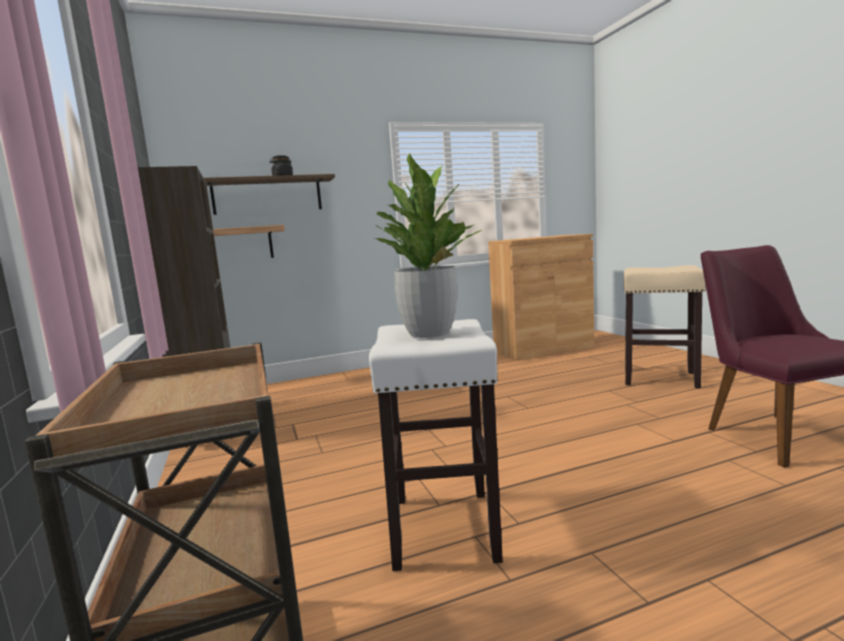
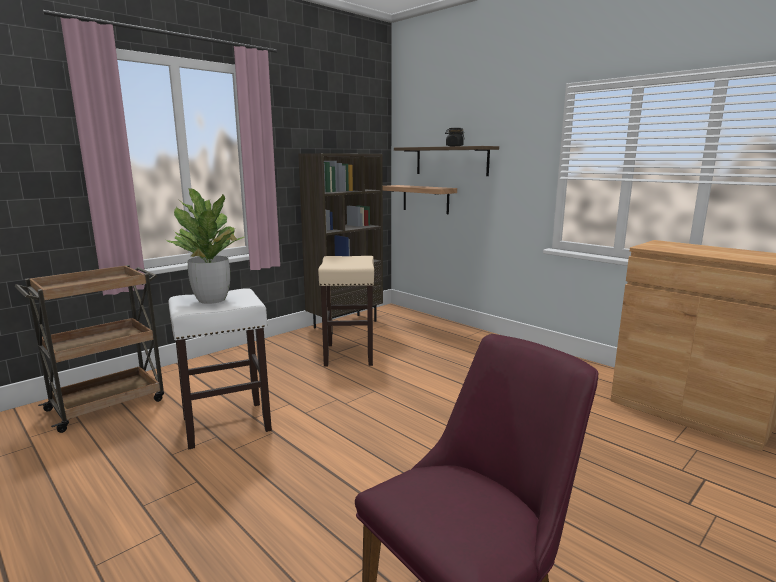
camera: 65 degrees right, 5 degrees up
beige stool [624,265,706,389] -> beige stool moved to [318,256,374,367]

